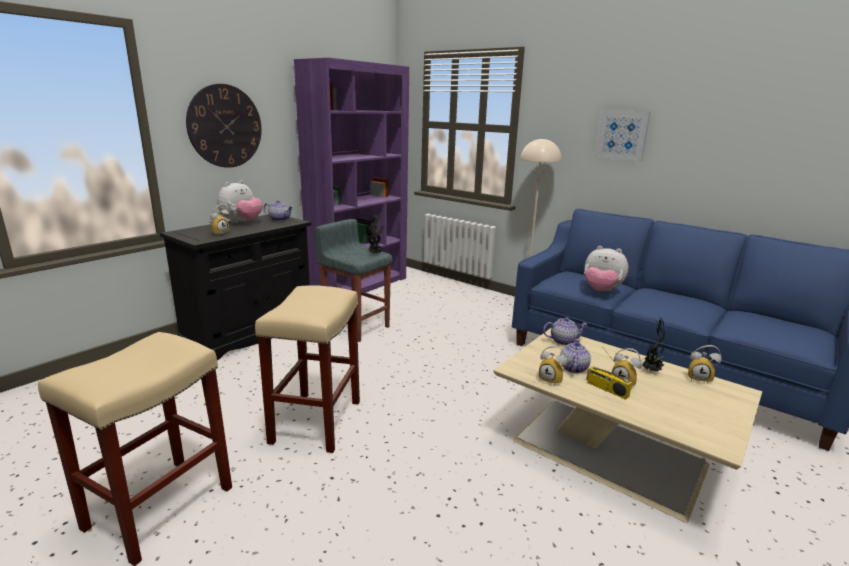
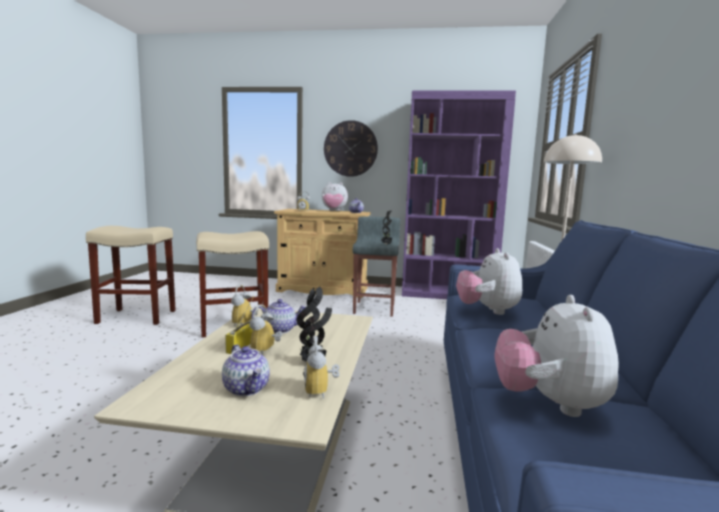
camera: 60 degrees right, 10 degrees down
black cabinet [160,215,311,360] -> beige cabinet [274,209,371,298]
teapot [543,317,588,345] -> teapot moved to [222,345,270,396]
picture [595,110,651,162] -> none
none -> plush toy [494,295,619,417]

